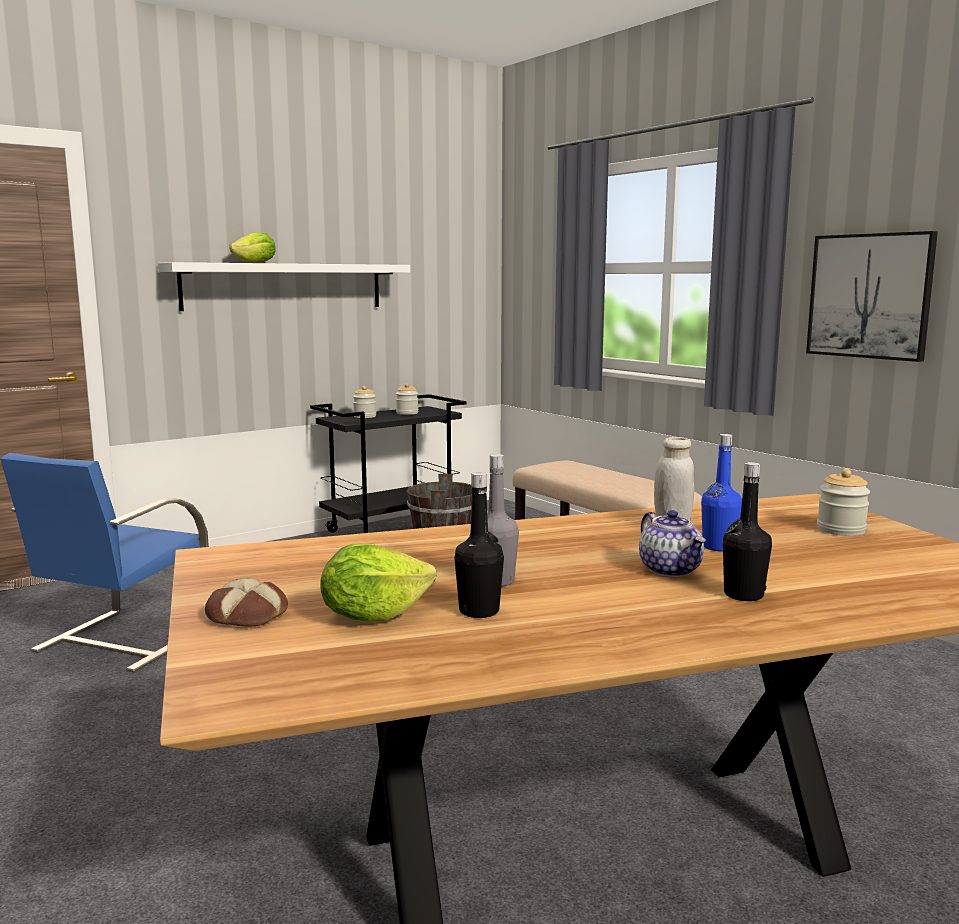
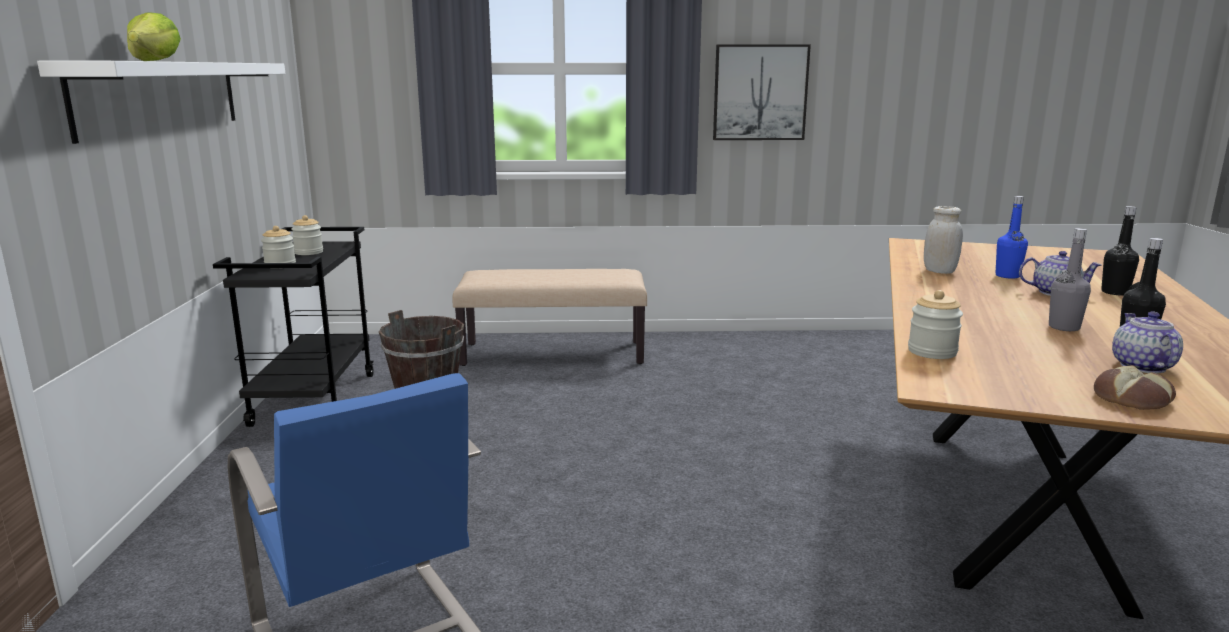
camera: 55 degrees left, 5 degrees up
lettuce [320,544,436,621] -> teapot [1112,312,1183,373]
jar [817,469,870,536] -> jar moved to [908,290,963,359]

